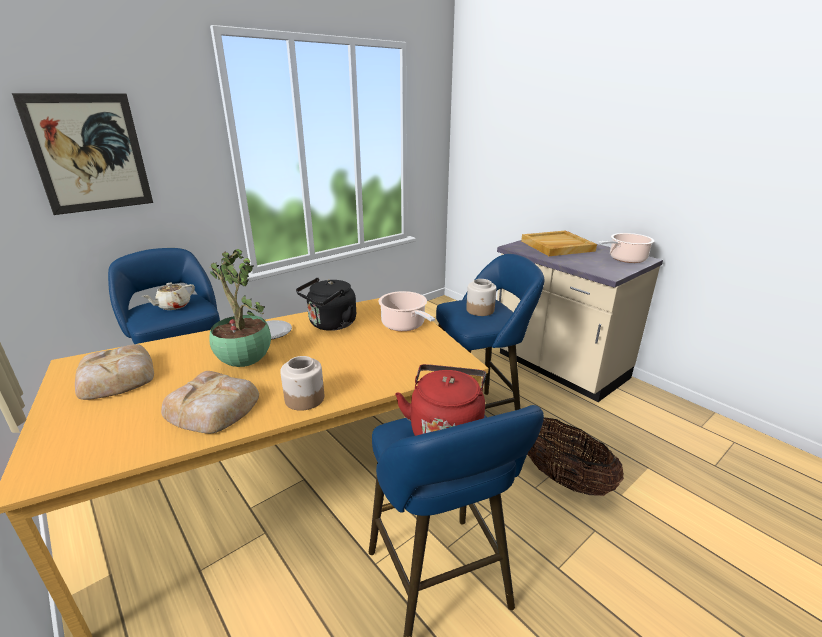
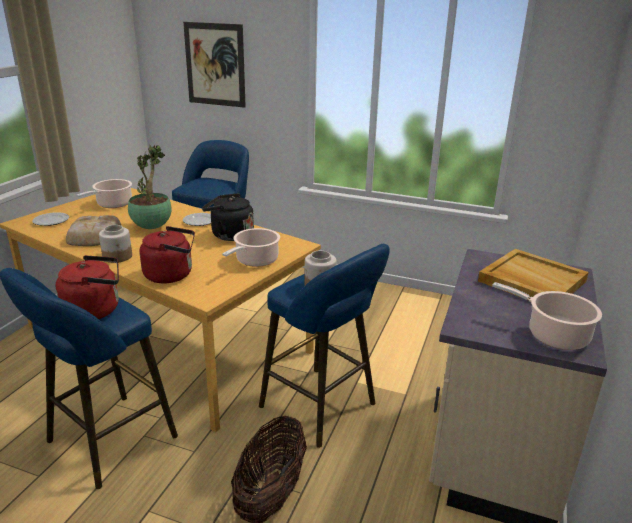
camera: 60 degrees right, 0 degrees up
bread [75,344,154,400] -> cooking pot [77,179,132,208]
beige teapot [142,283,195,310] -> none
none -> plate [32,212,69,226]
none -> red kettle [139,226,195,283]

